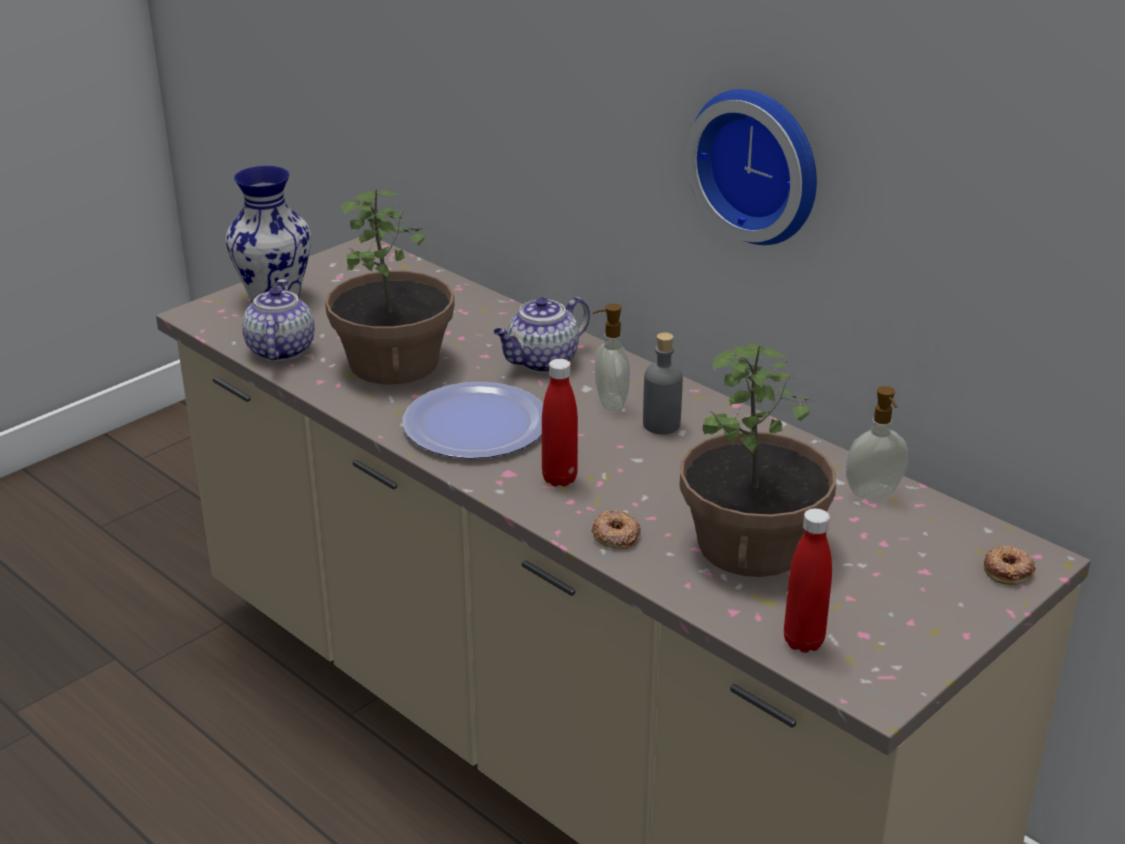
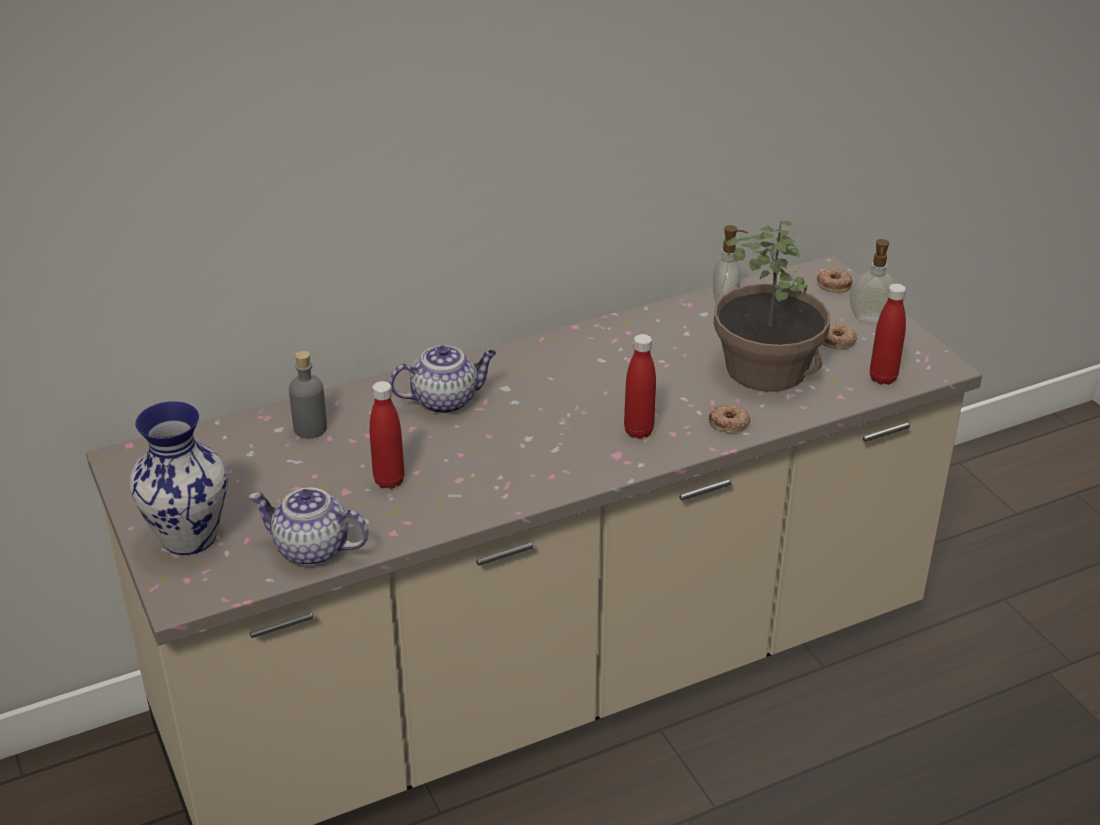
camera: 70 degrees left, 5 degrees up
potted plant [325,189,454,384] -> red bottle [369,381,405,489]
plate [403,382,543,459] -> none
teapot [493,297,590,373] -> teapot turned 90 degrees counterclockwise [389,345,496,414]
soap dispenser [592,303,630,411] -> soap dispenser moved to [850,239,897,323]
grey bottle [643,332,683,434] -> grey bottle moved to [289,351,327,438]
wall clock [686,89,817,245] -> none
none -> donut [822,324,857,349]

